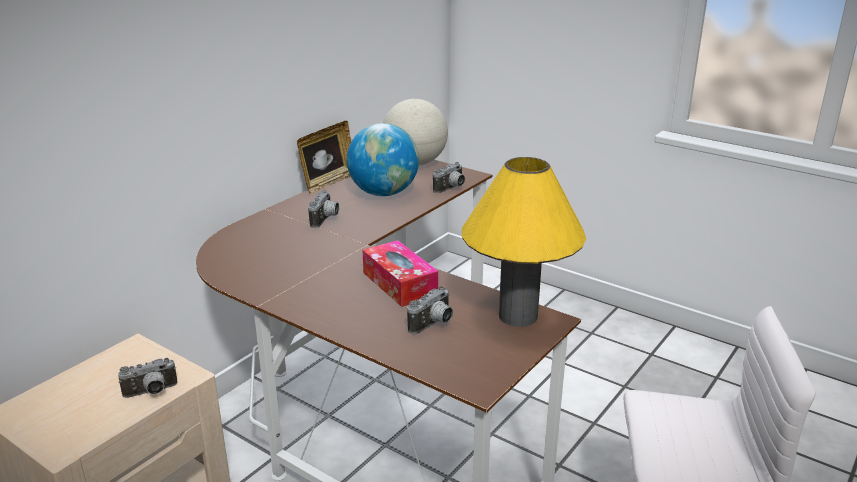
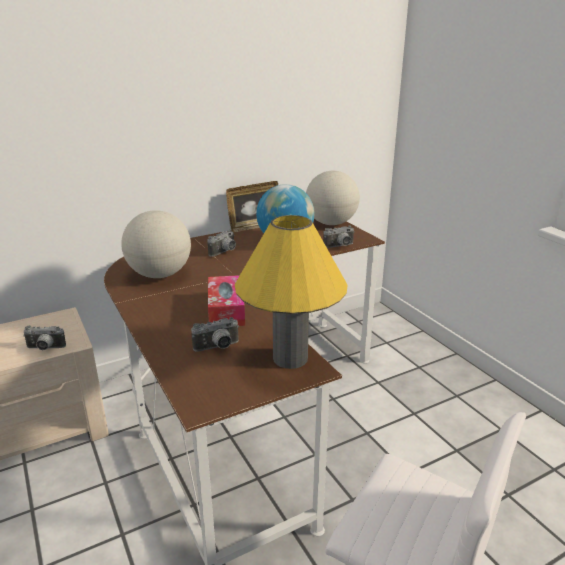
camera: 25 degrees right, 0 degrees up
none -> globe [121,210,191,278]

